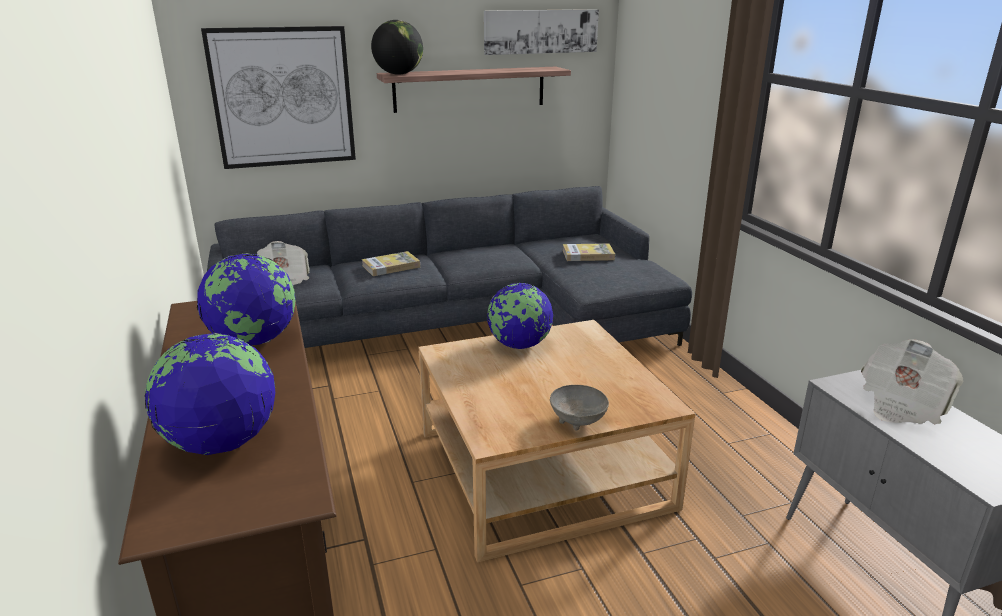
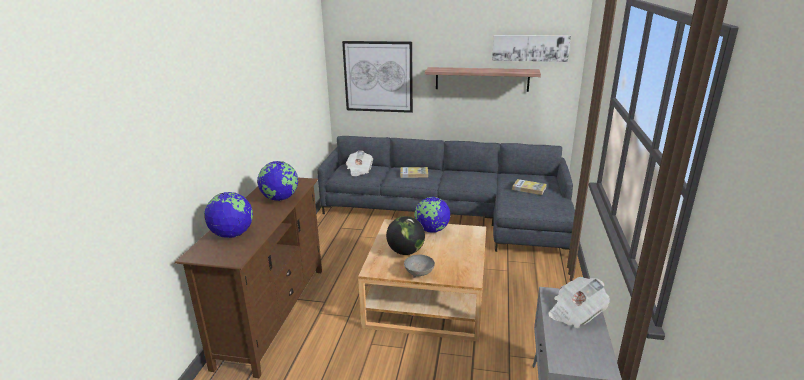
camera: 30 degrees right, 0 degrees up
globe [371,20,423,75] -> globe moved to [386,216,425,255]

